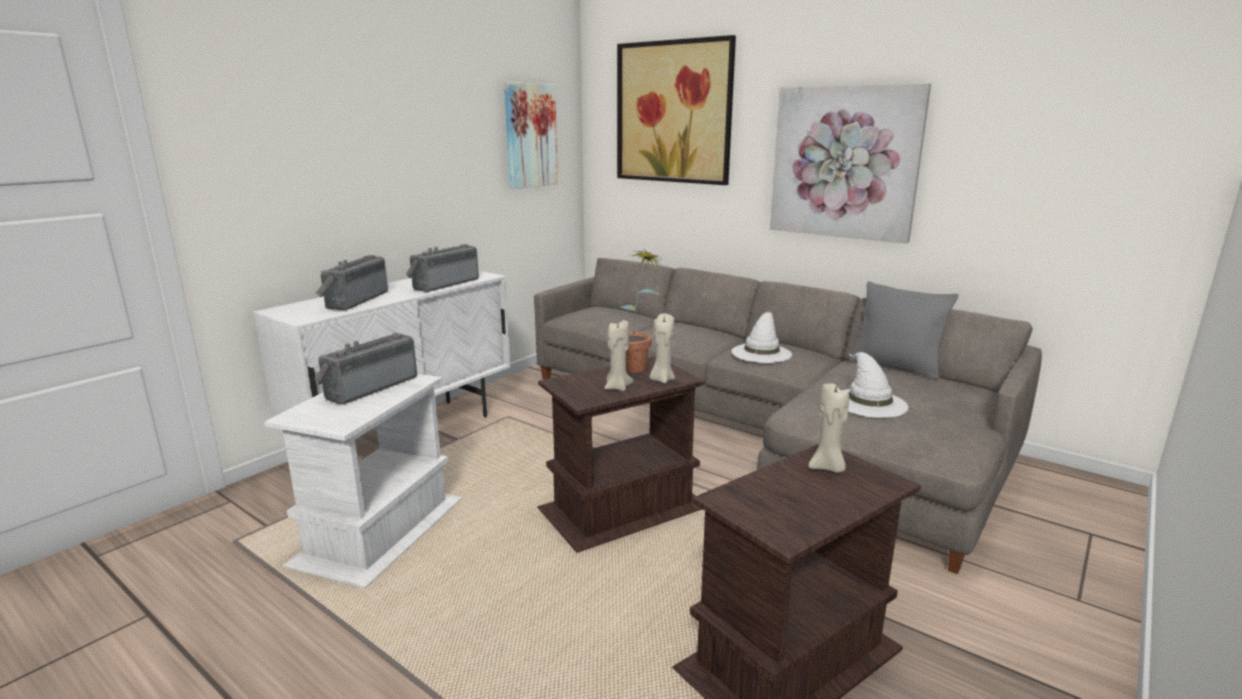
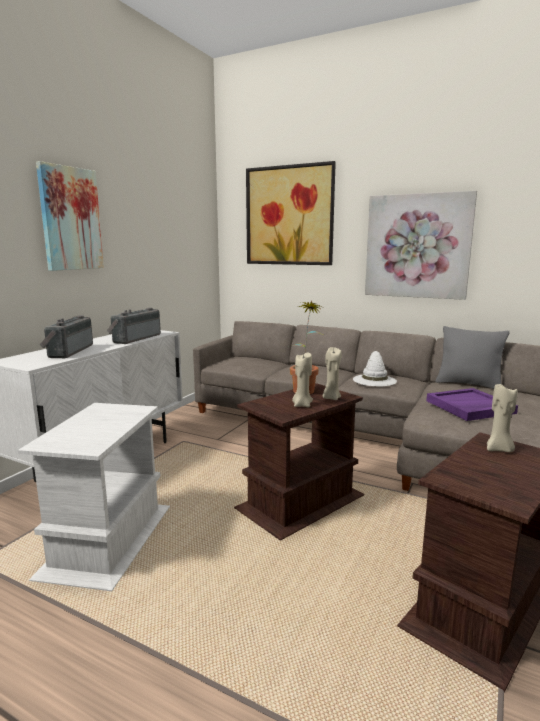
camera: 10 degrees left, 5 degrees down
radio [315,333,417,405] -> none
picture [504,82,558,189] -> picture moved to [36,161,104,271]
white hat [842,352,909,418] -> purple tray [426,388,518,421]

